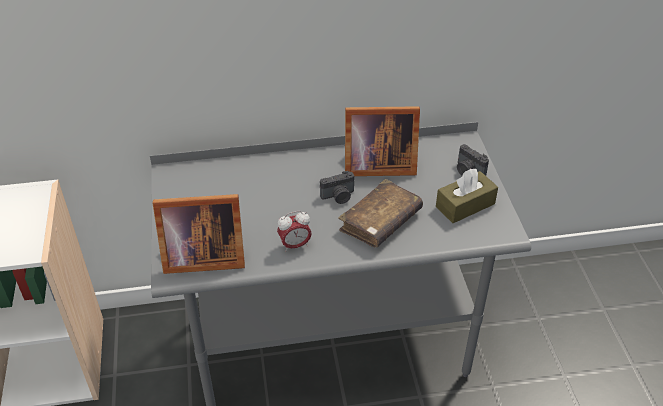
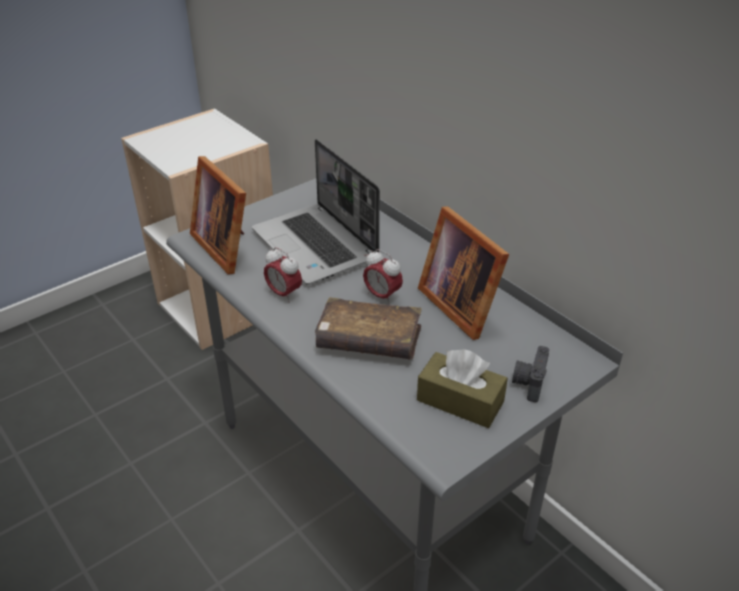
camera: 60 degrees right, 5 degrees down
camera [320,171,354,204] -> alarm clock [363,249,403,305]
none -> laptop [252,139,380,285]

